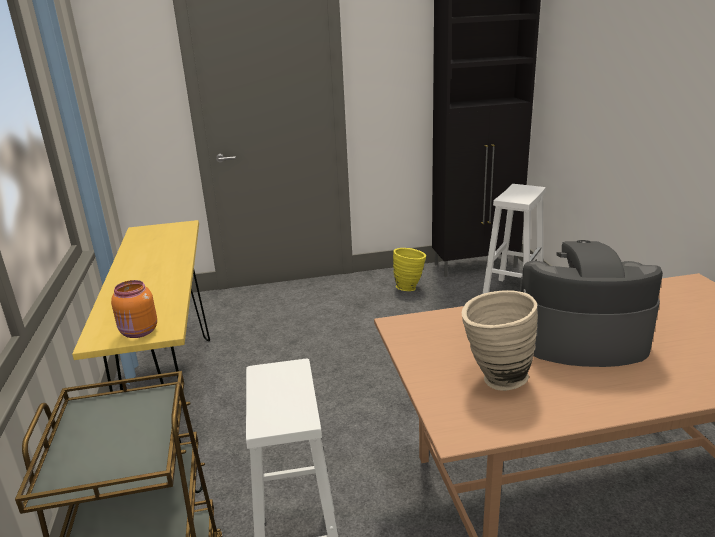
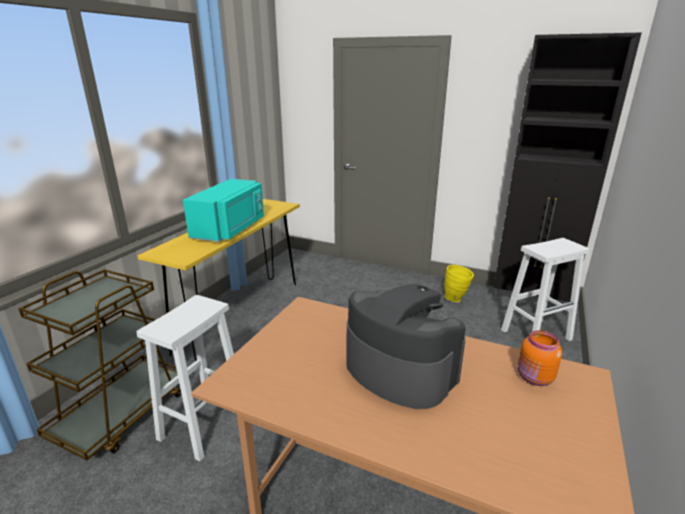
camera: 35 degrees right, 0 degrees up
orange jar [111,280,157,338] -> orange jar moved to [518,330,562,386]
beige vase [462,290,538,391] -> none
none -> turquoise microwave [183,179,264,242]

